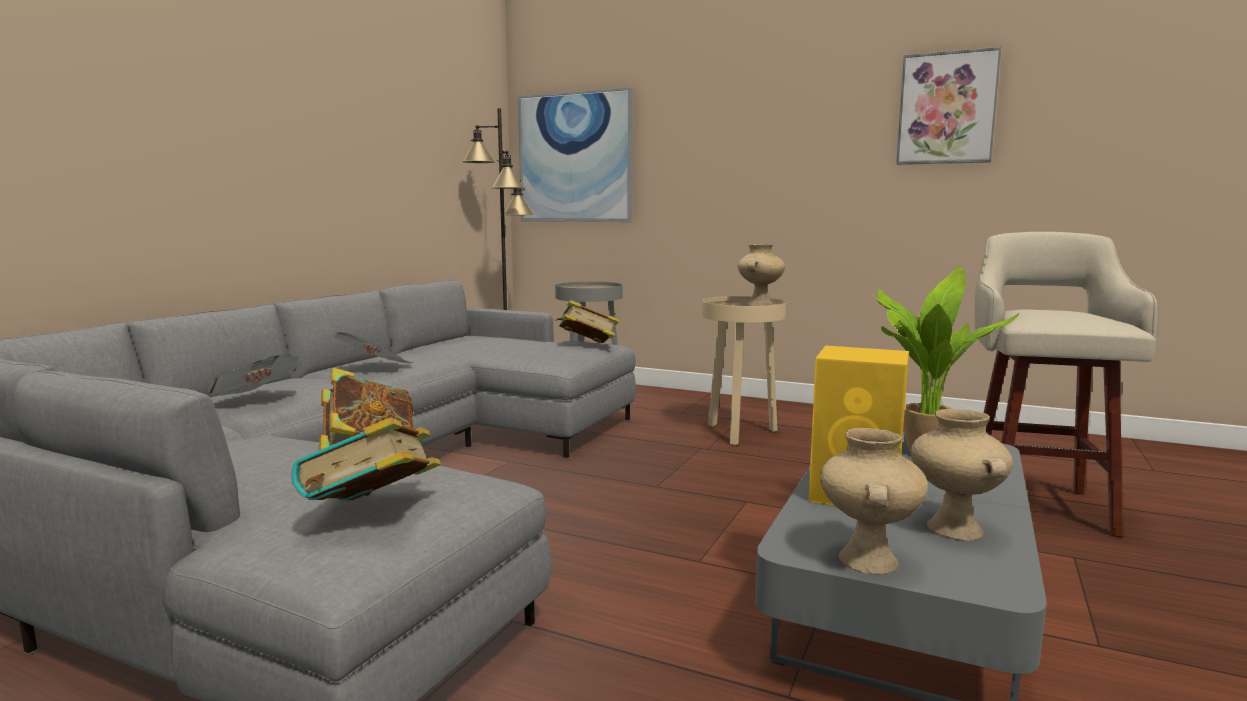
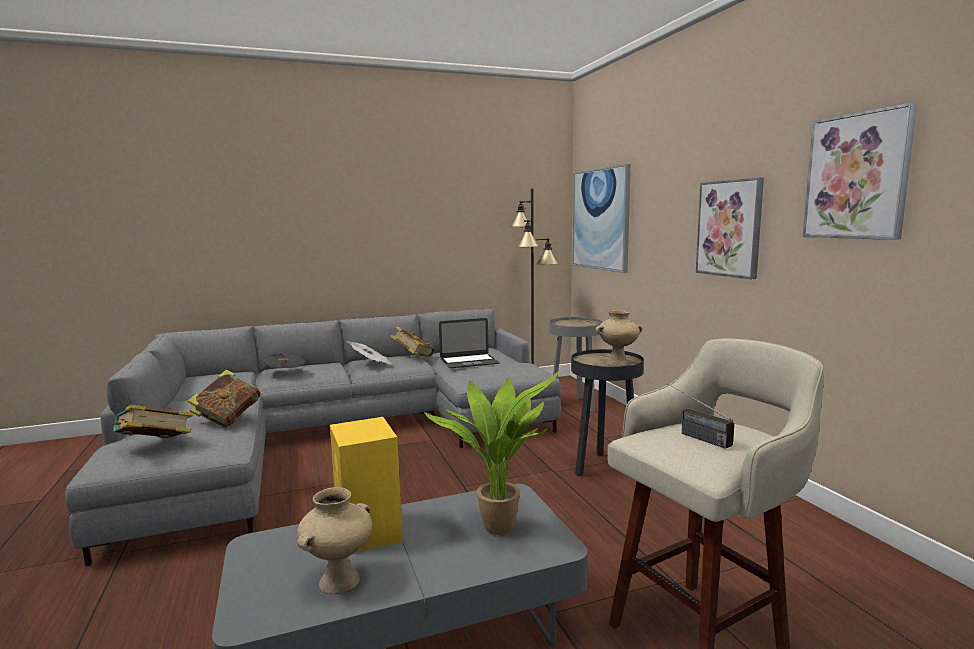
camera: 45 degrees right, 0 degrees up
book [555,300,620,343] -> book moved to [390,326,435,357]
beige side table [702,296,786,445] -> black side table [571,349,644,476]
beige vase [820,428,928,575] -> none
none -> laptop [439,318,499,368]
none -> radio [668,384,734,449]
none -> picture [696,177,764,279]

